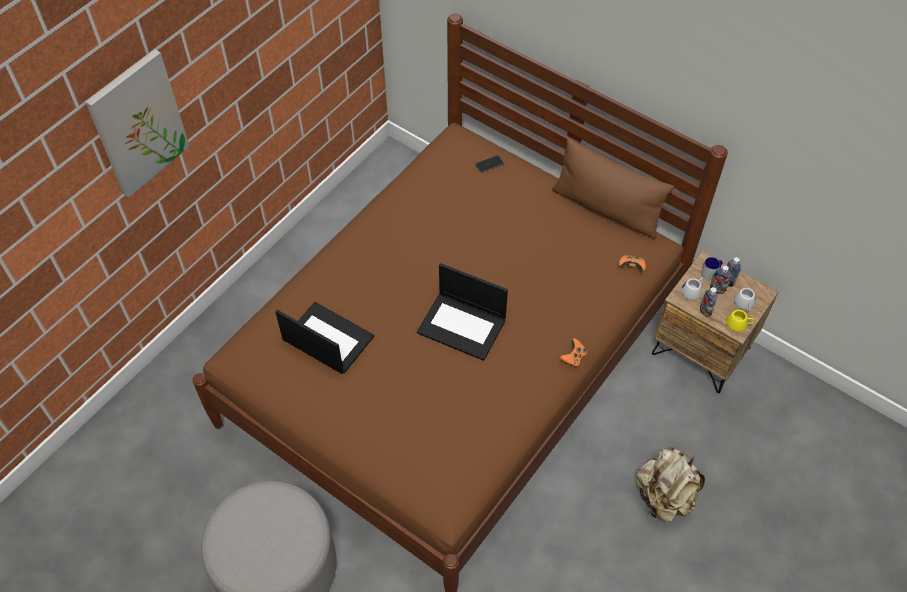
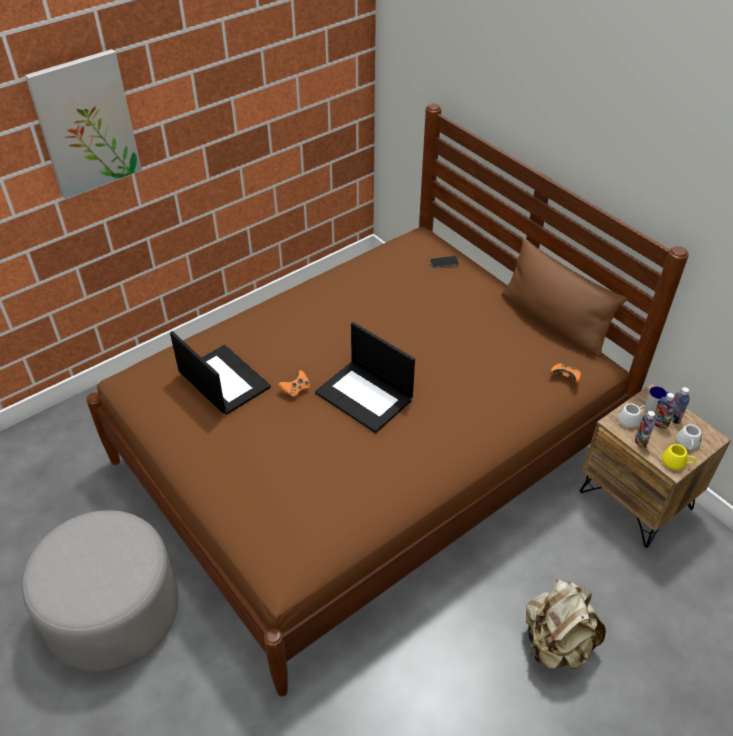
camera: 15 degrees right, 10 degrees down
orange game controller [560,338,587,367] -> orange game controller moved to [278,370,310,398]

